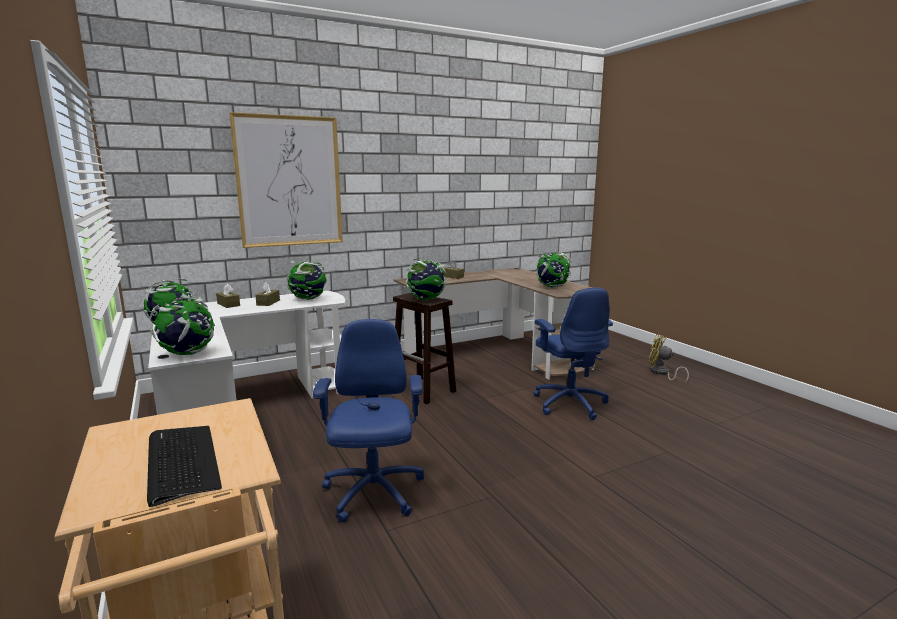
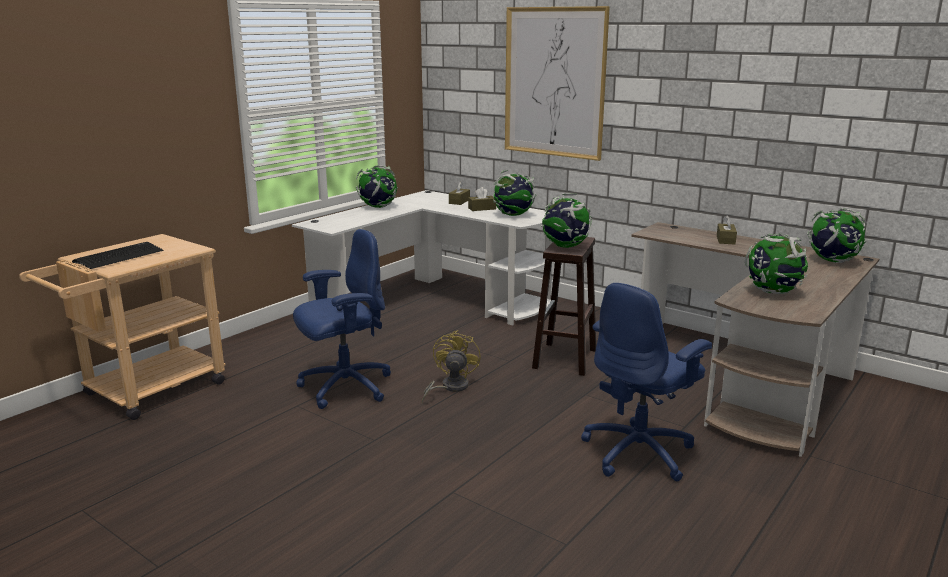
camera: 65 degrees right, 5 degrees up
globe [149,297,215,355] -> globe moved to [807,209,867,263]
yellow fan [649,334,689,382] -> yellow fan moved to [422,330,481,403]

